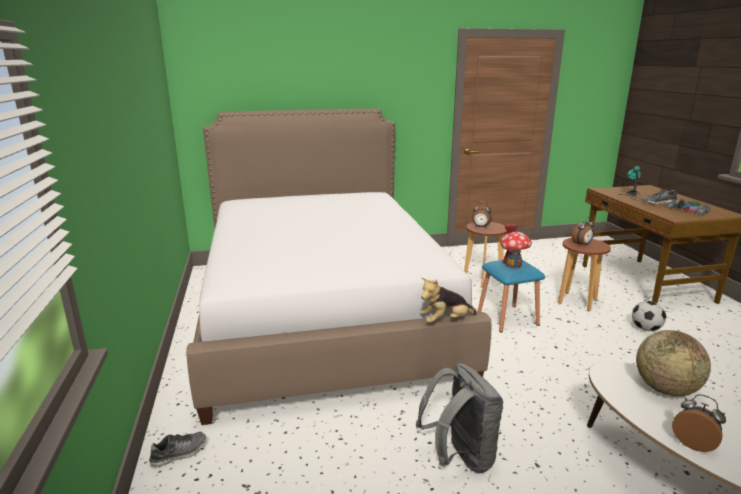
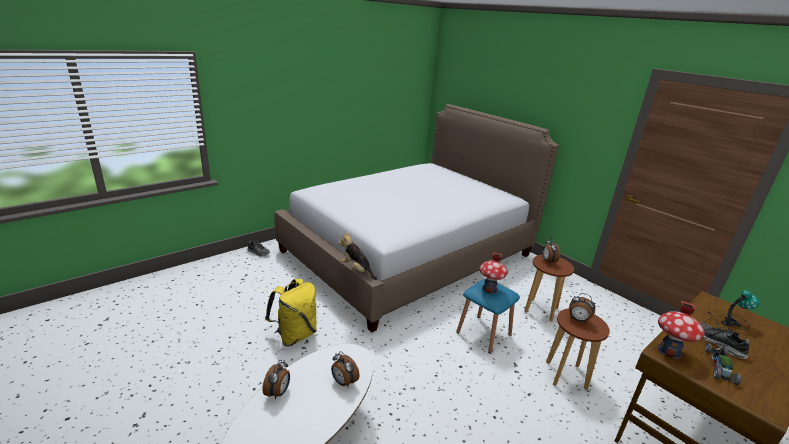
camera: 60 degrees right, 5 degrees up
grey backpack [416,363,503,473] -> yellow backpack [265,279,317,346]
football [632,301,666,331] -> none
globe [636,330,711,396] -> alarm clock [331,352,360,387]
none -> toy house [658,301,705,359]

